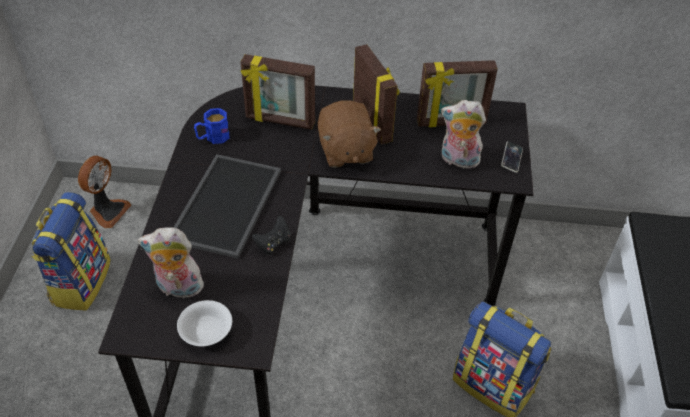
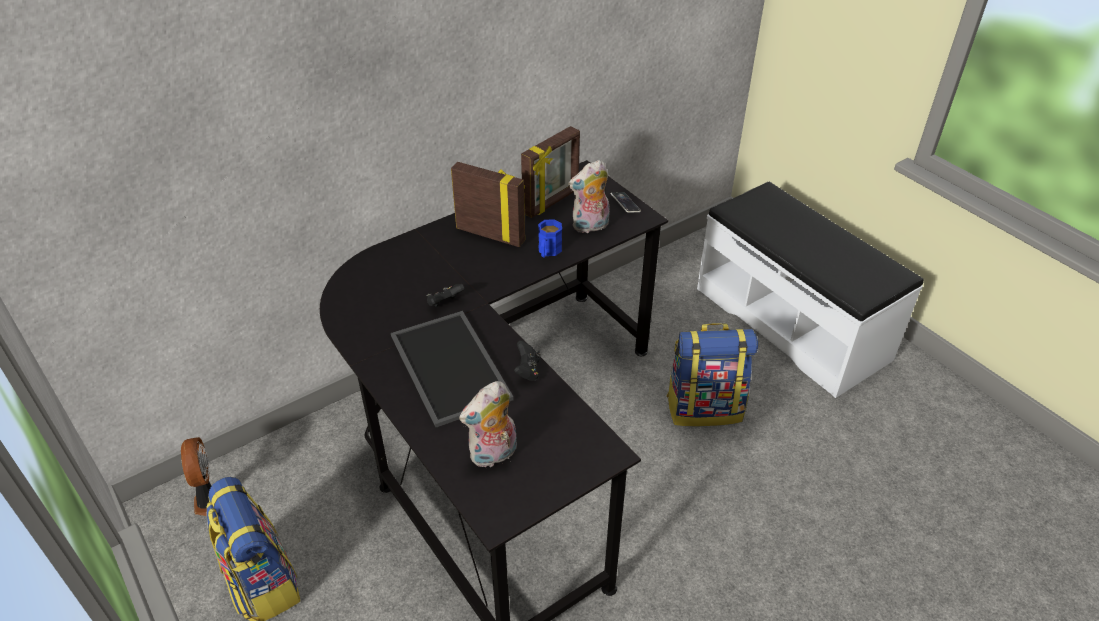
camera: 40 degrees left, 5 degrees down
white bowl [177,300,232,346] -> none
blue mug [194,108,229,144] -> blue mug moved to [538,219,562,258]
picture frame [241,54,315,130] -> none
brown plush toy [318,100,382,168] -> none
none -> black game controller [427,284,465,307]

